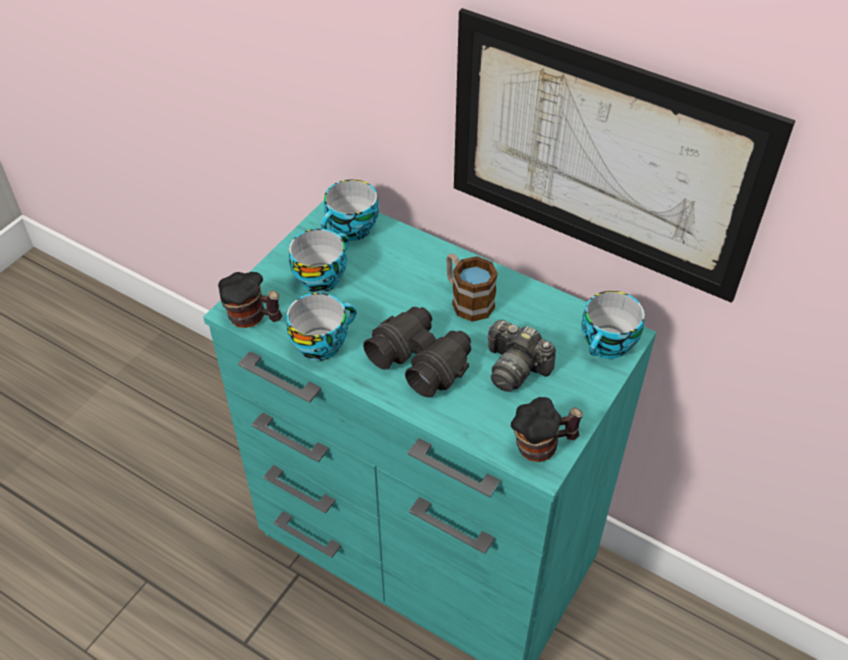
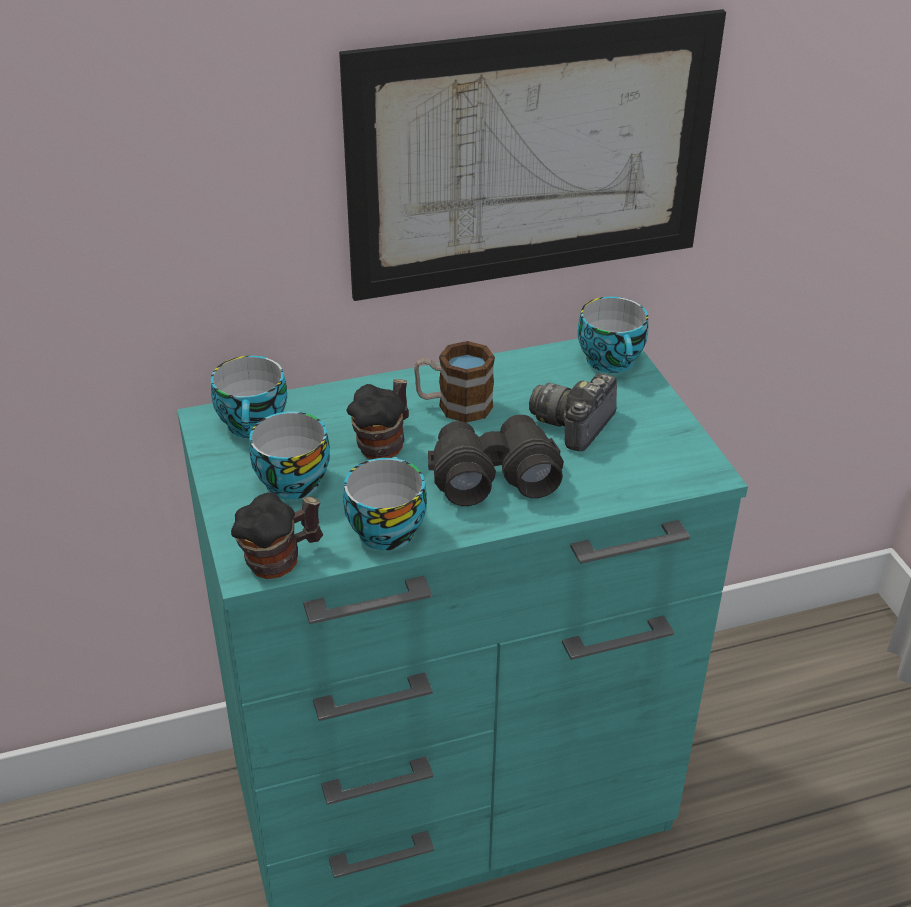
camera: 50 degrees left, 10 degrees down
camera [488,319,556,392] -> camera turned 135 degrees clockwise [529,374,617,451]
mug [511,397,583,462] -> mug moved to [347,379,409,459]

